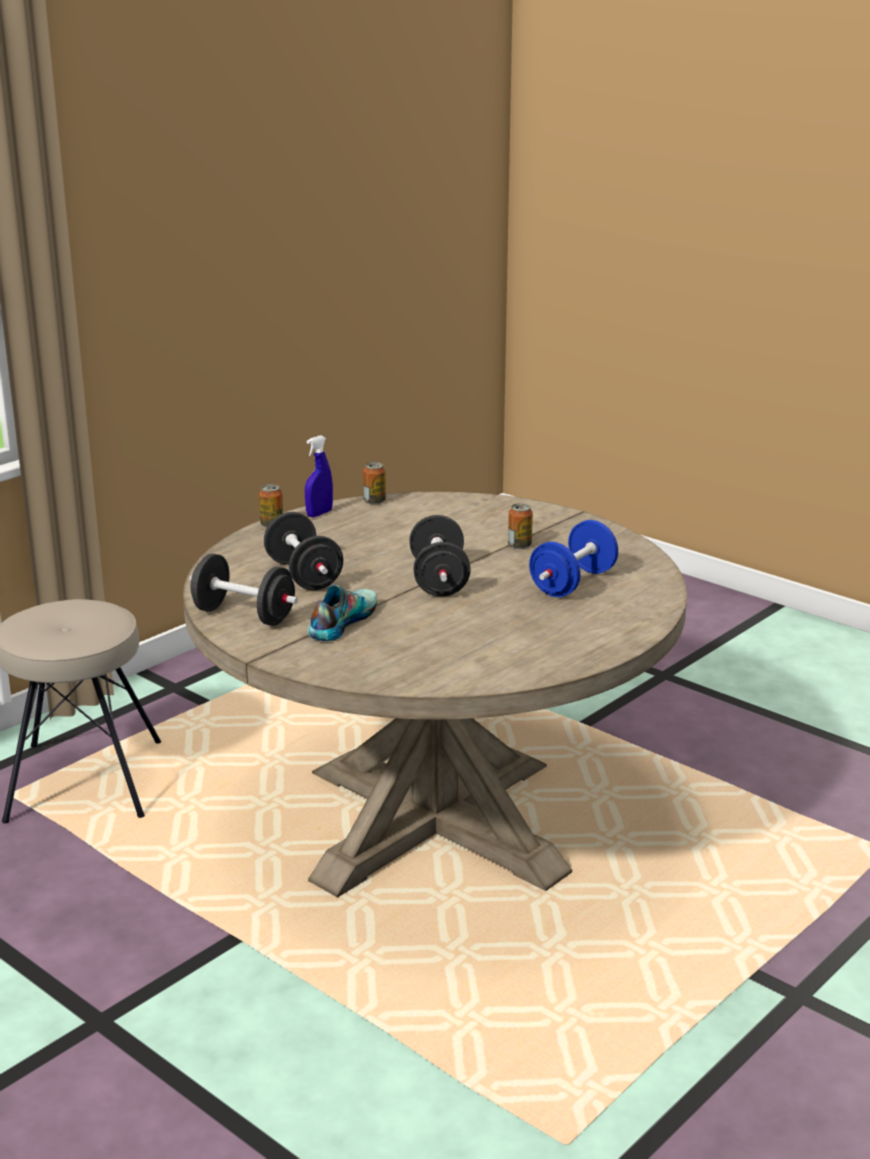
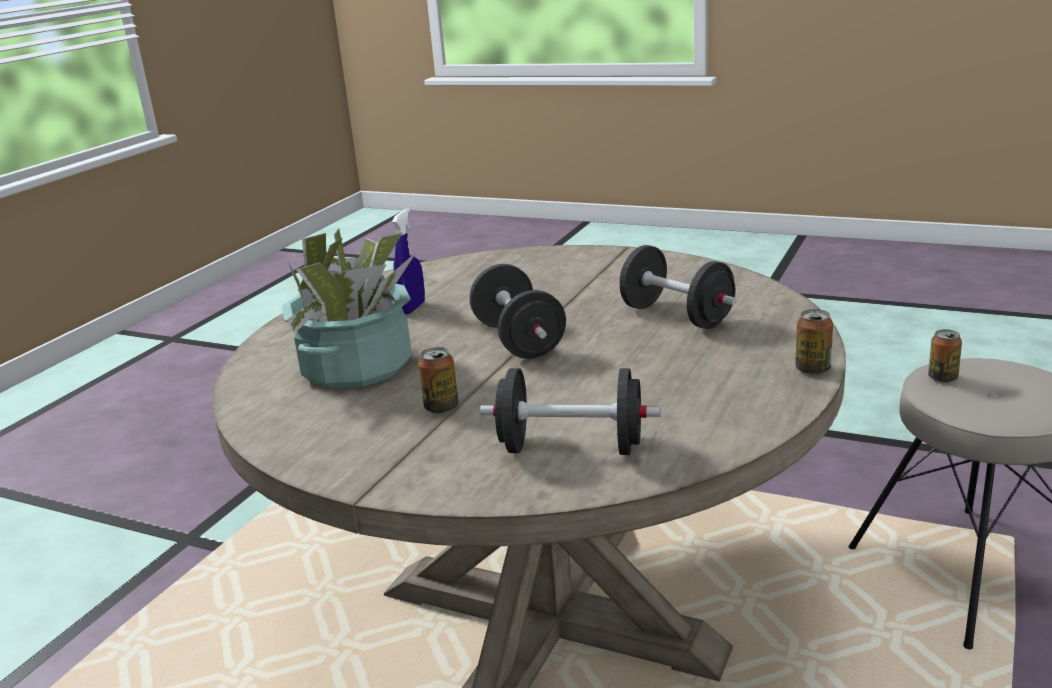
camera: 165 degrees right, 0 degrees up
black dumbbell [189,553,298,626] -> black dumbbell moved to [480,368,661,455]
blue spray bottle [305,435,333,517] -> blue spray bottle moved to [392,208,425,314]
shoe [307,585,377,641] -> none
can [363,462,386,504] -> can moved to [928,329,962,383]
blue dumbbell [529,520,618,597] -> potted plant [282,228,417,389]

